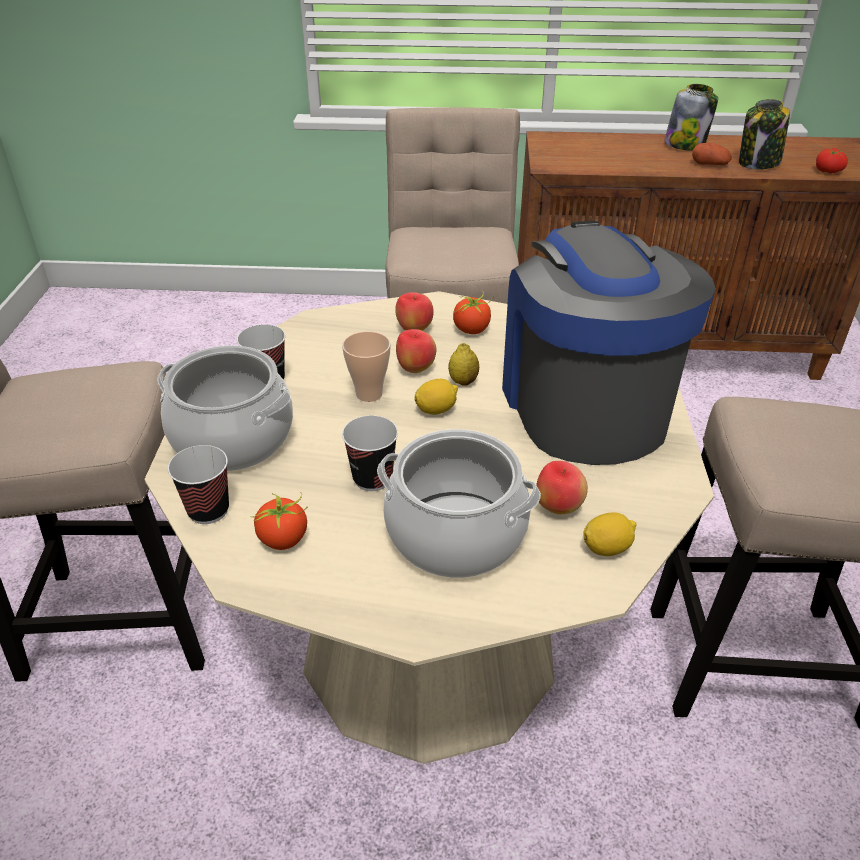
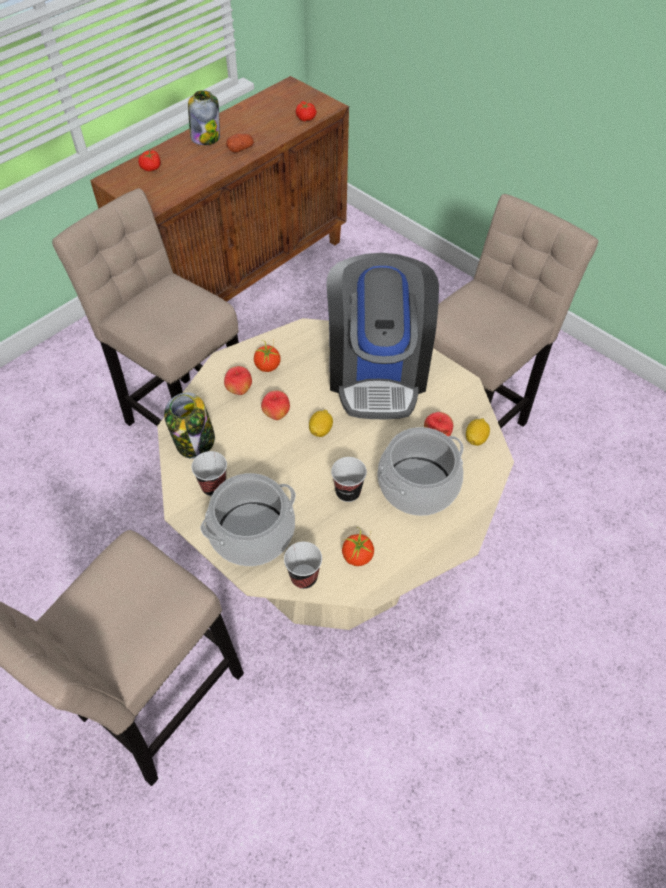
camera: 50 degrees left, 15 degrees up
cup [342,331,391,402] -> none
lemon [448,343,479,386] -> none
coffee machine [502,220,716,465] -> coffee machine turned 120 degrees counterclockwise [326,253,439,419]
jar [739,99,790,170] -> jar moved to [164,392,215,459]
none -> tomato [138,150,161,171]

